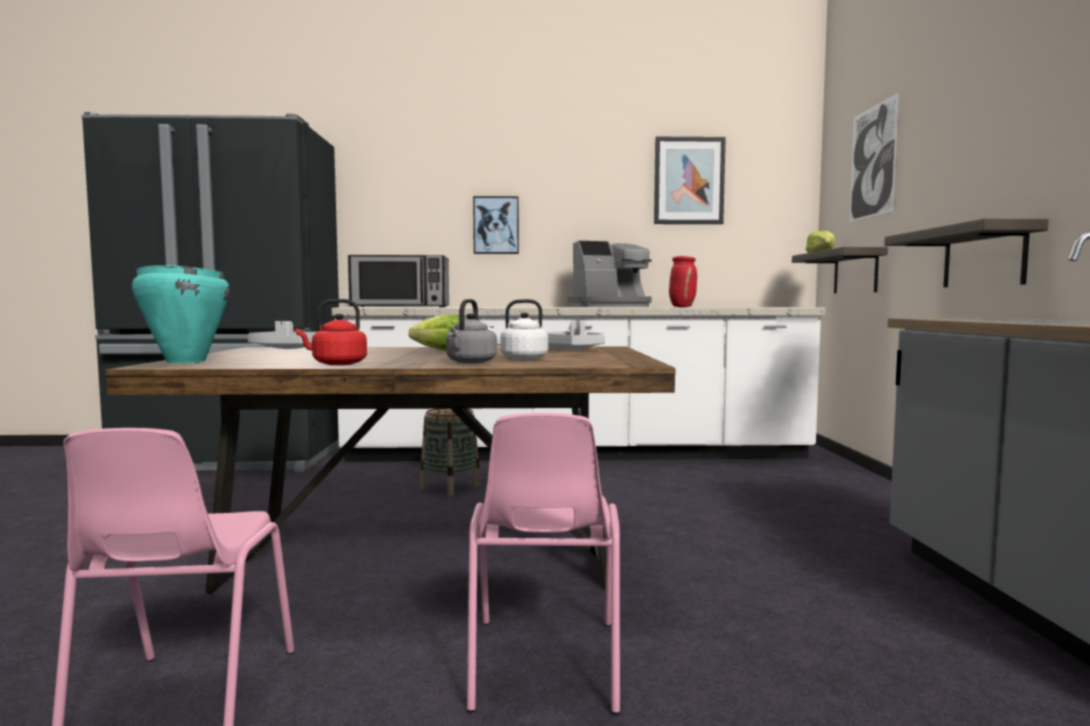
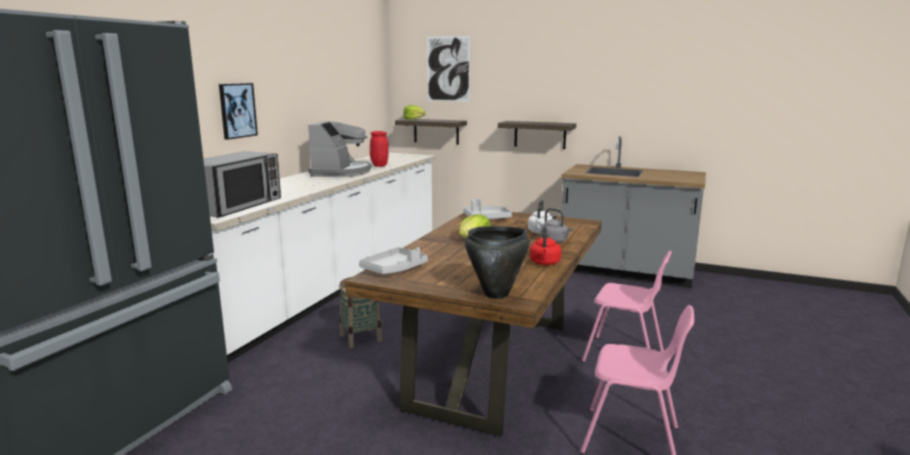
camera: 65 degrees left, 10 degrees up
turquoise cooking pot [132,265,229,364] -> black cooking pot [465,226,530,299]
picture [654,137,726,224] -> none

